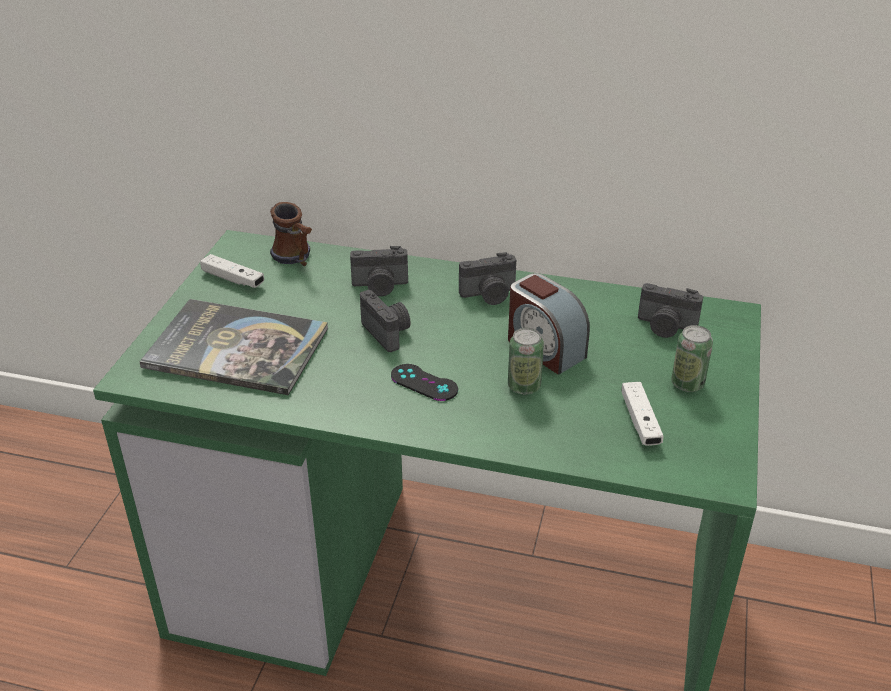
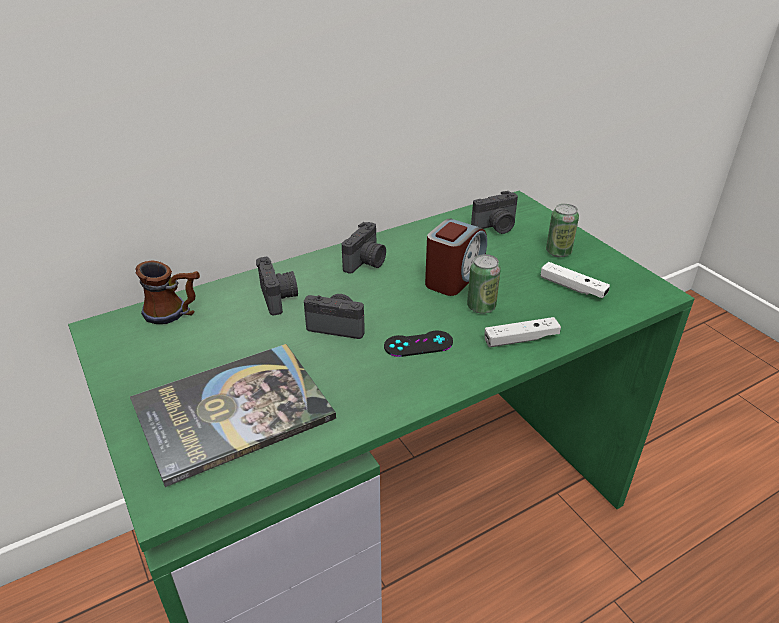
camera: 45 degrees left, 0 degrees up
white game controller [200,254,264,288] -> white game controller moved to [484,317,561,347]
camera [350,246,408,296] -> camera turned 60 degrees counterclockwise [256,257,298,316]
alarm clock [508,273,590,375] -> alarm clock turned 60 degrees counterclockwise [425,219,487,296]

